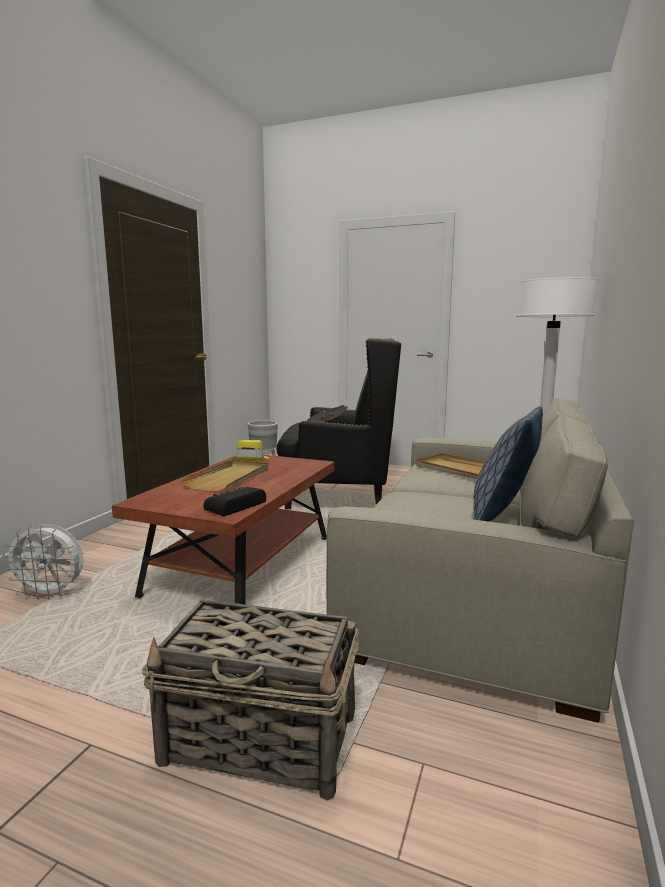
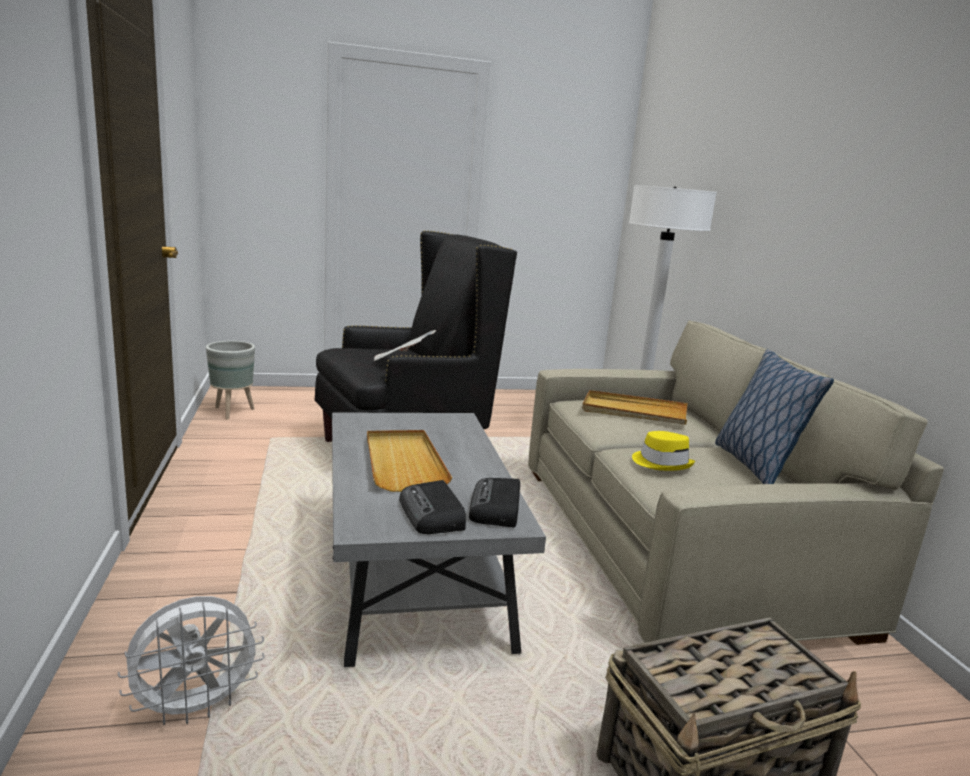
camera: 35 degrees left, 5 degrees up
brown coffee table [112,455,335,604] -> grey coffee table [331,412,546,669]
yellow hat [232,440,269,461] -> yellow hat moved to [632,431,695,471]
none -> radio [399,480,466,534]

